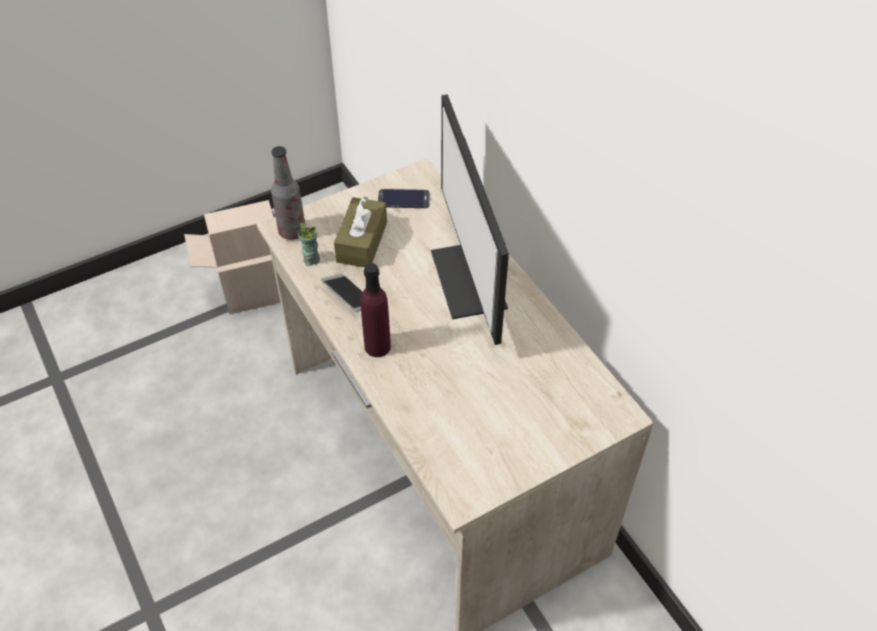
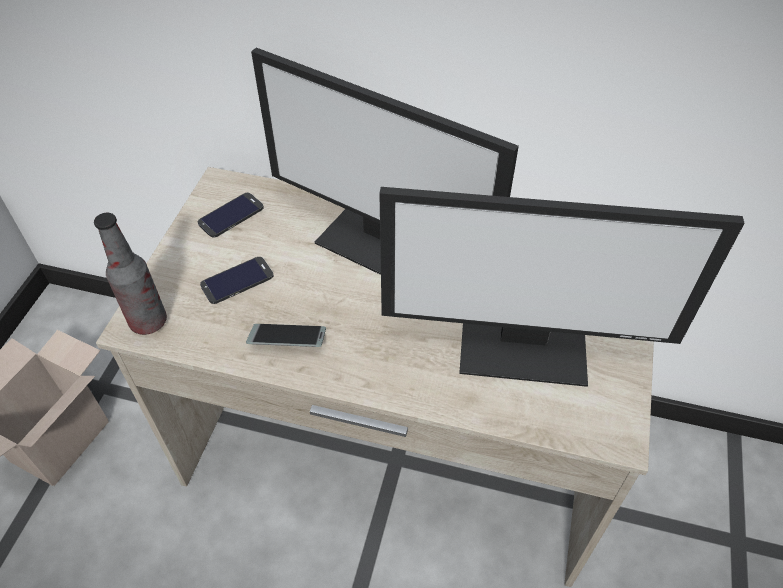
camera: 45 degrees left, 0 degrees up
cup [296,223,320,266] -> none
brown tissue box [334,197,387,267] -> phone [200,257,273,304]
purple bottle [360,263,391,357] -> none
none -> monitor [379,187,745,387]

